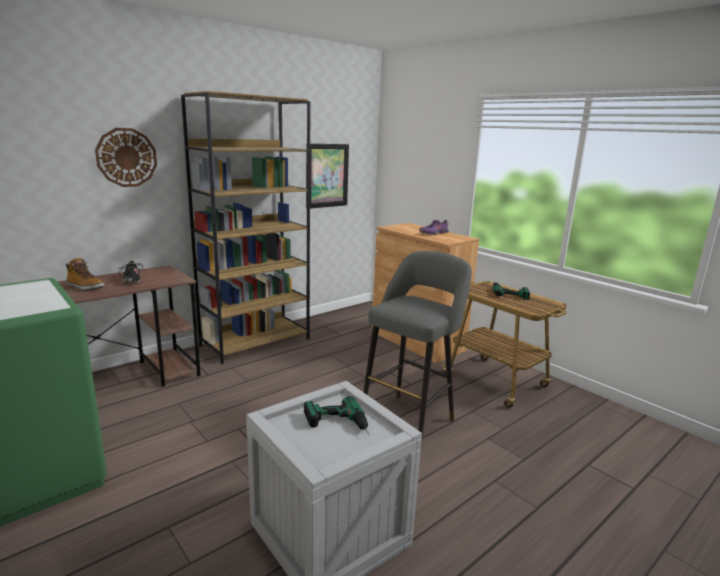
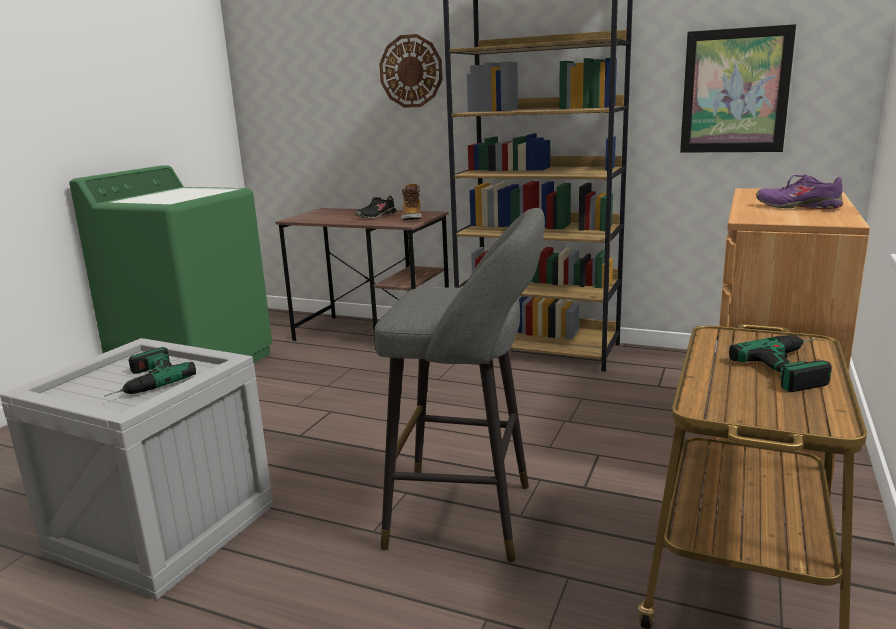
camera: 65 degrees right, 0 degrees up
boot [66,257,105,291] -> boot moved to [401,183,422,220]

